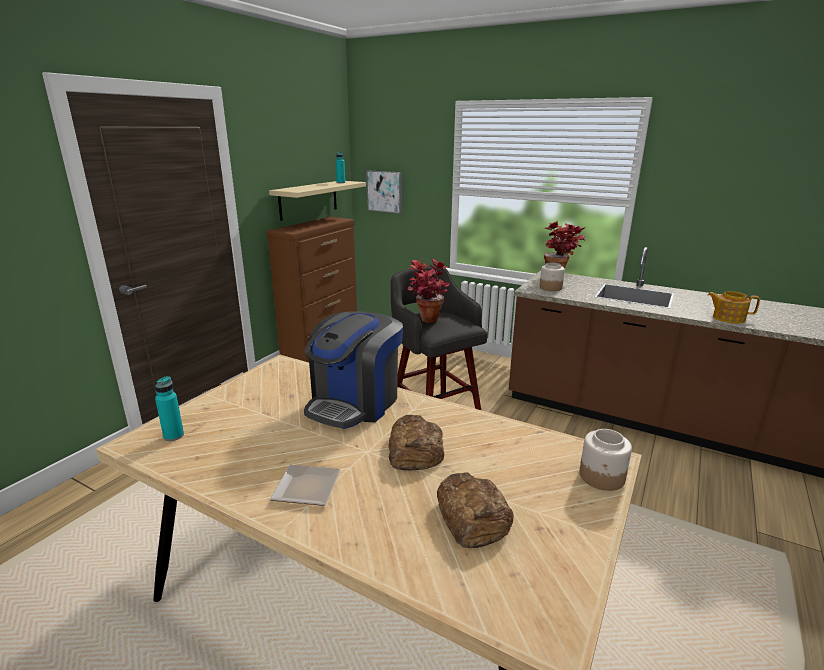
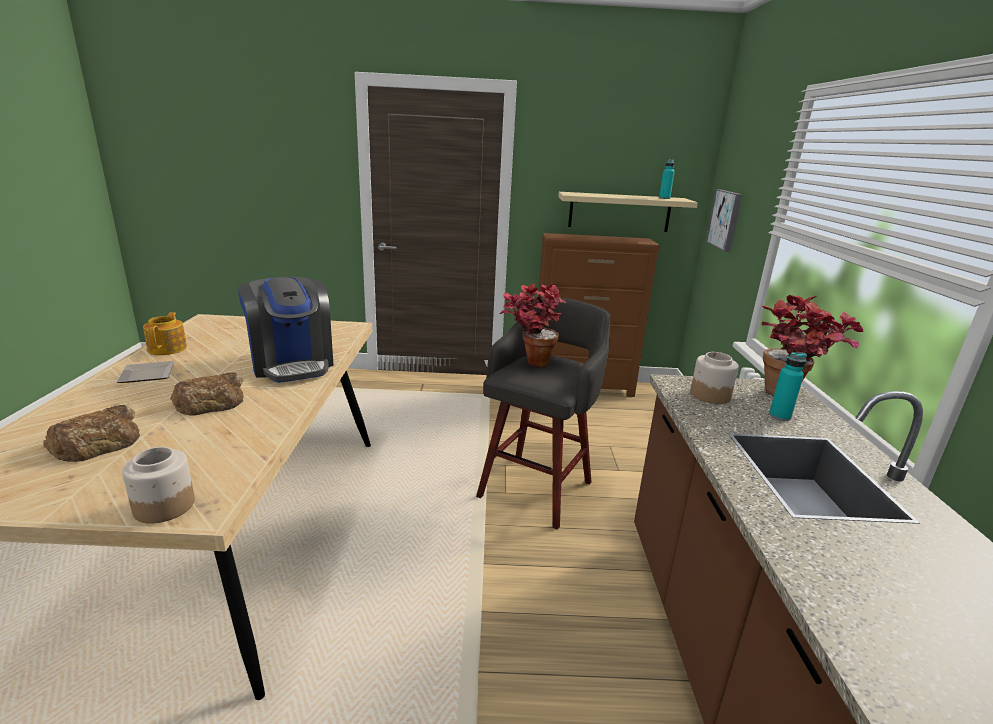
camera: 60 degrees right, 0 degrees up
turquoise bottle [155,376,184,441] -> turquoise bottle moved to [769,352,807,421]
coffee machine [304,311,403,429] -> coffee machine turned 120 degrees counterclockwise [237,277,334,383]
teapot [708,291,760,324] -> teapot moved to [143,312,187,355]

